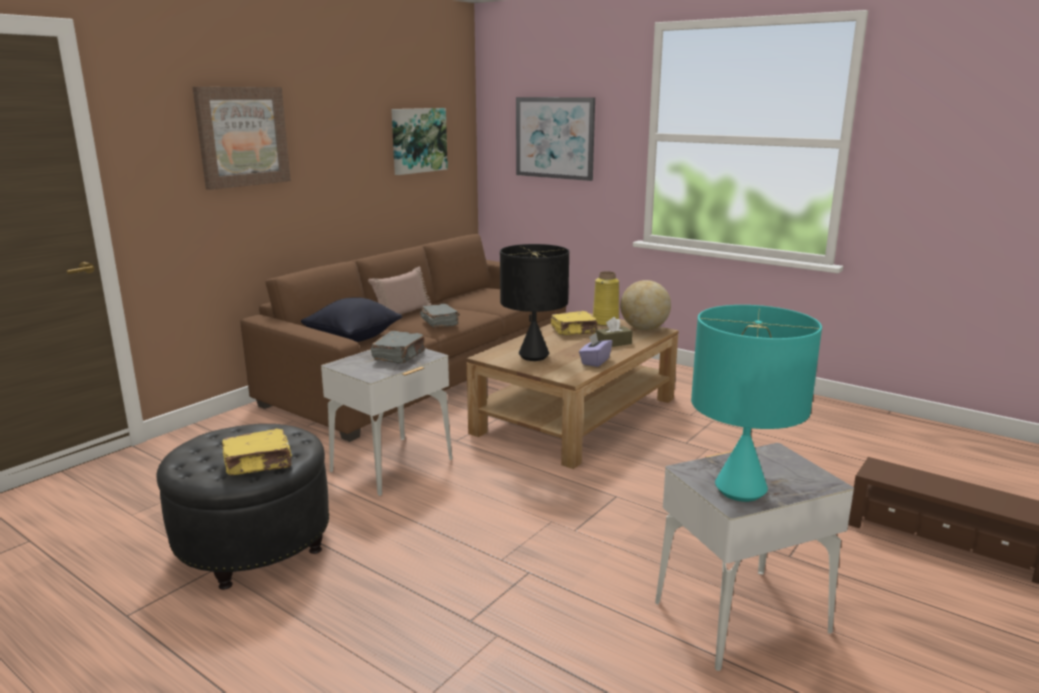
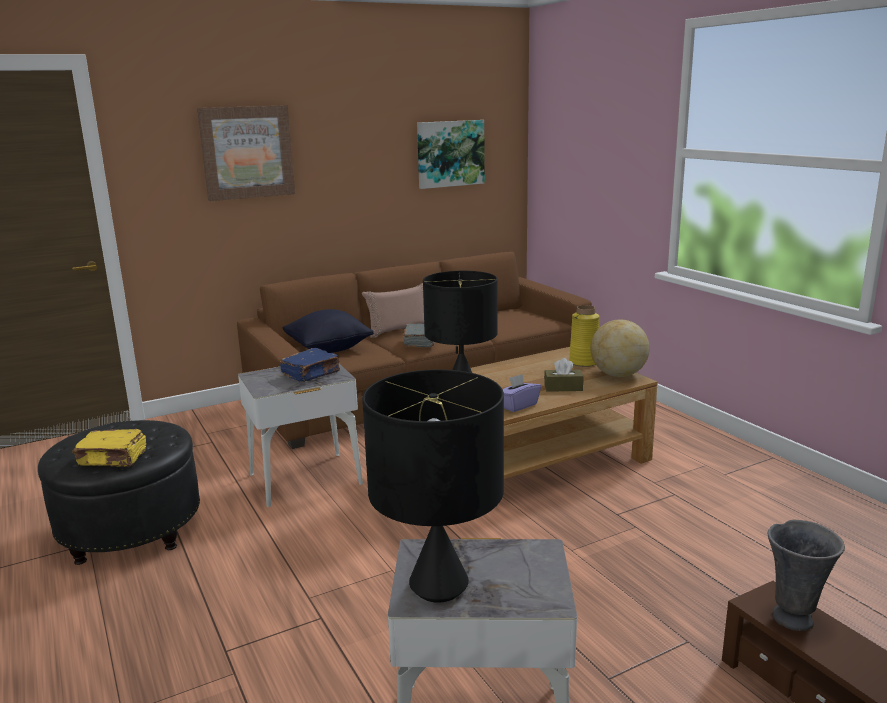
camera: 25 degrees right, 0 degrees up
grey book [371,331,425,364] -> blue book [280,348,340,382]
picture [516,97,595,181] -> none
yellow book [551,311,598,335] -> none
turquoise table lamp [691,305,822,502] -> black table lamp [362,369,504,603]
none -> grey vase [768,520,845,631]

